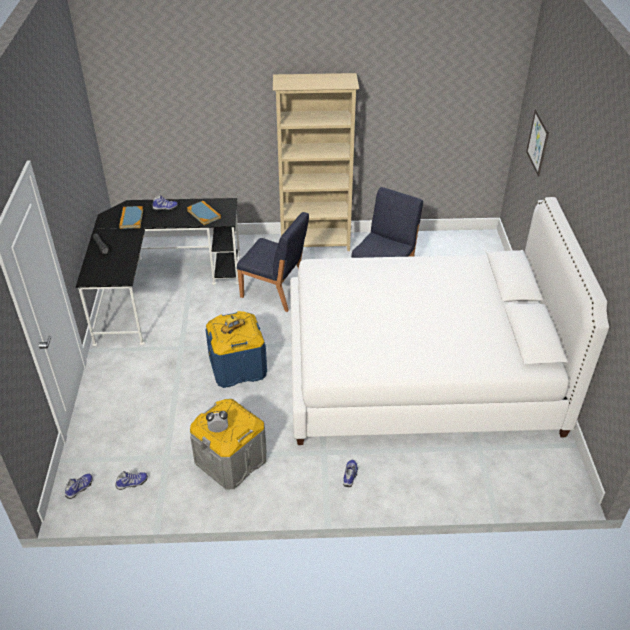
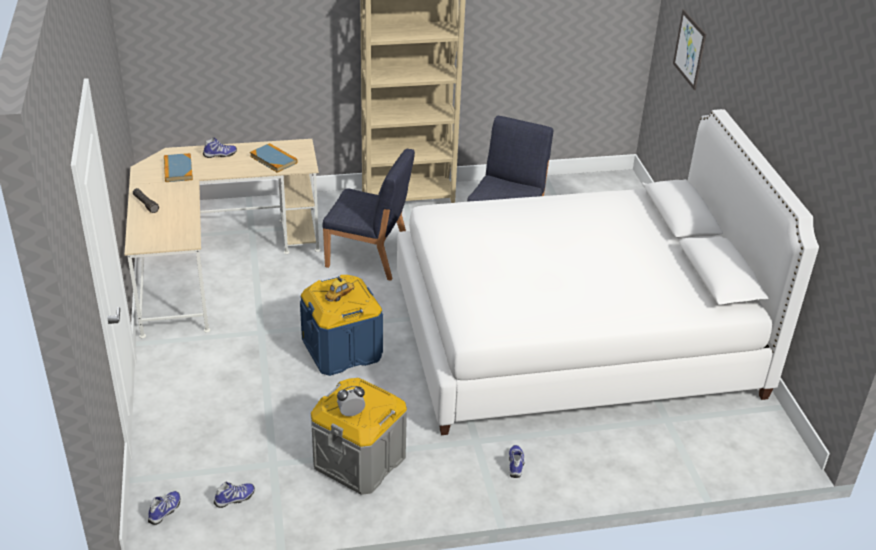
camera: 10 degrees left, 5 degrees down
black desk [76,198,241,346] -> beige desk [125,139,321,338]

